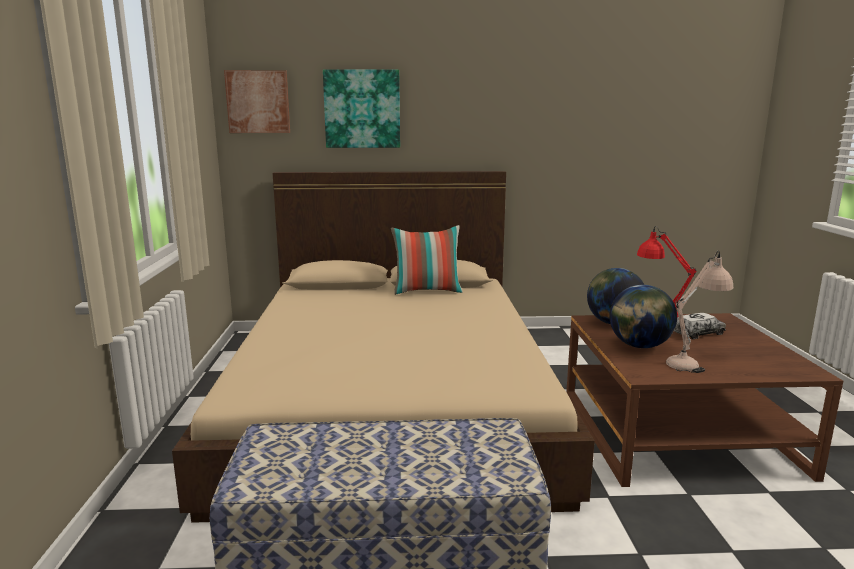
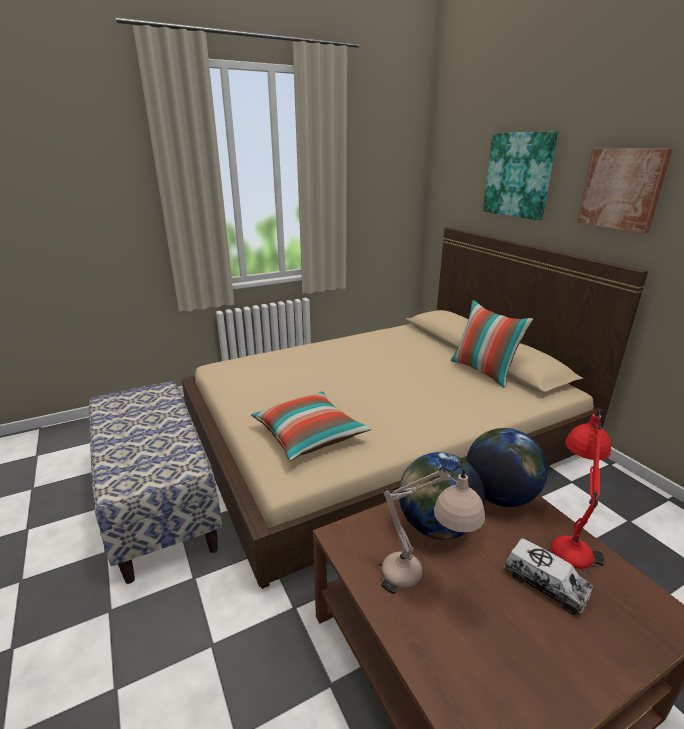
camera: 65 degrees right, 10 degrees up
picture [224,70,290,133] -> picture moved to [577,148,673,234]
none -> pillow [251,392,371,461]

